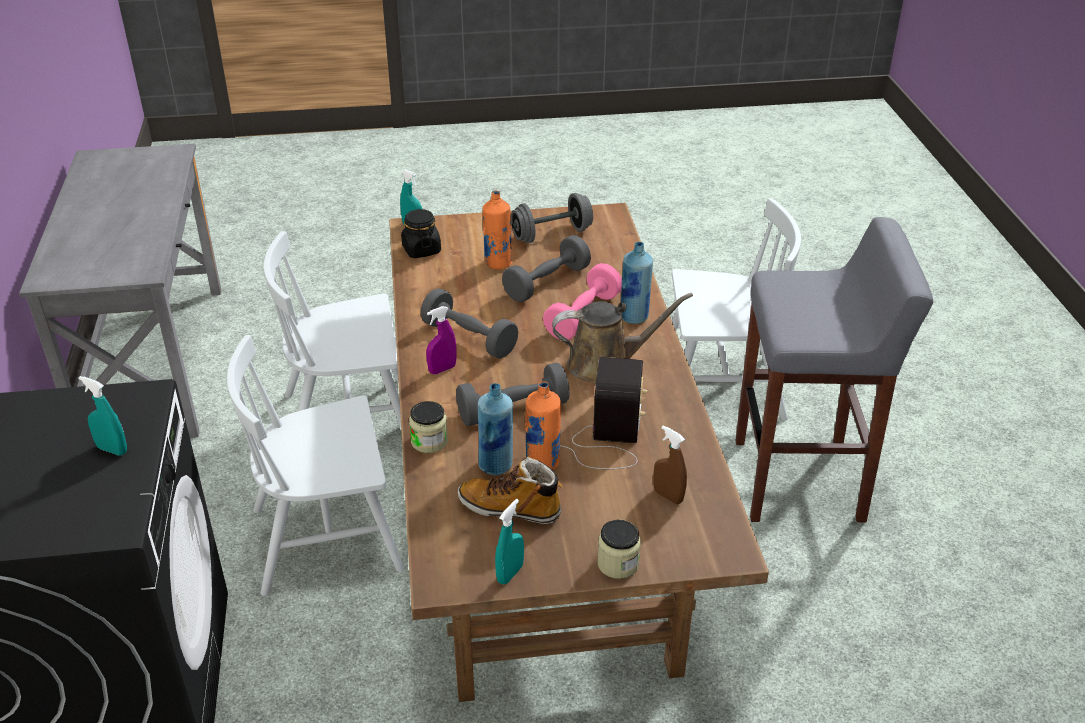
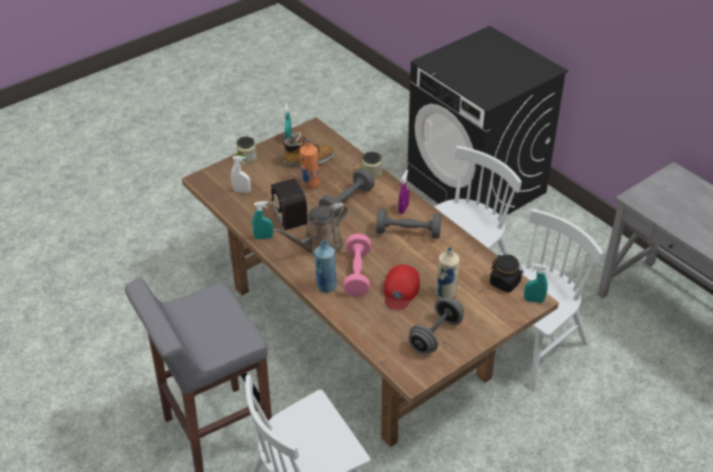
camera: 150 degrees right, 5 degrees up
turquoise spray bottle [79,376,127,456] -> turquoise spray bottle moved to [252,201,273,239]
blue bottle [478,383,513,475] -> none
orange bottle [482,190,512,270] -> beige bottle [435,247,460,298]
grey dumbbell [502,235,591,302] -> red cap [384,265,420,310]
brown spray bottle [654,426,687,504] -> white spray bottle [231,156,251,193]

